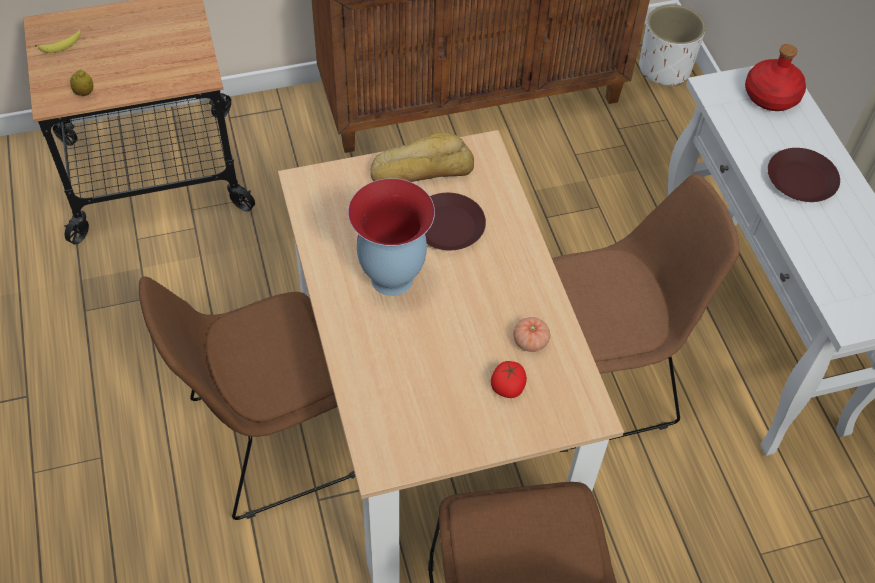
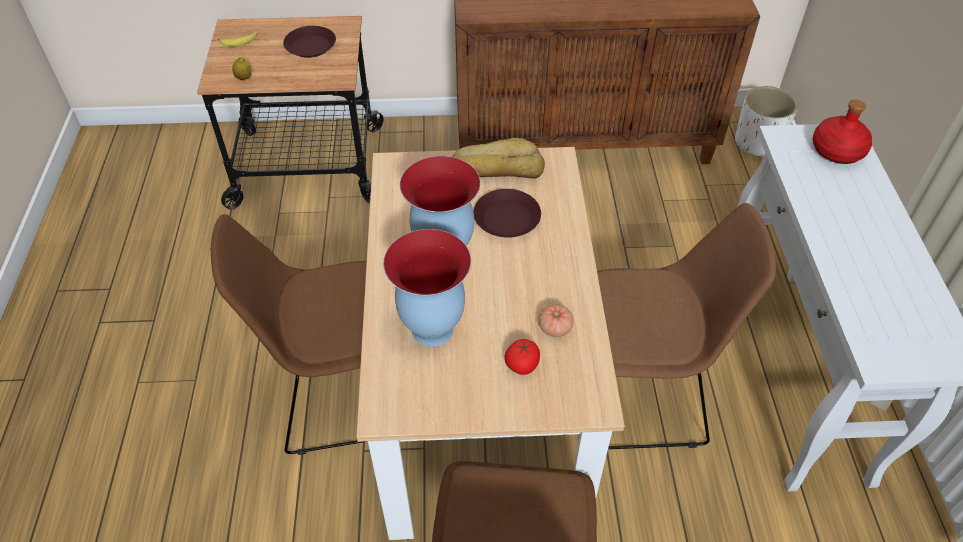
camera: 15 degrees right, 5 degrees down
brown plate [768,148,840,202] -> brown plate moved to [283,26,336,58]
none -> vase [383,229,471,347]

